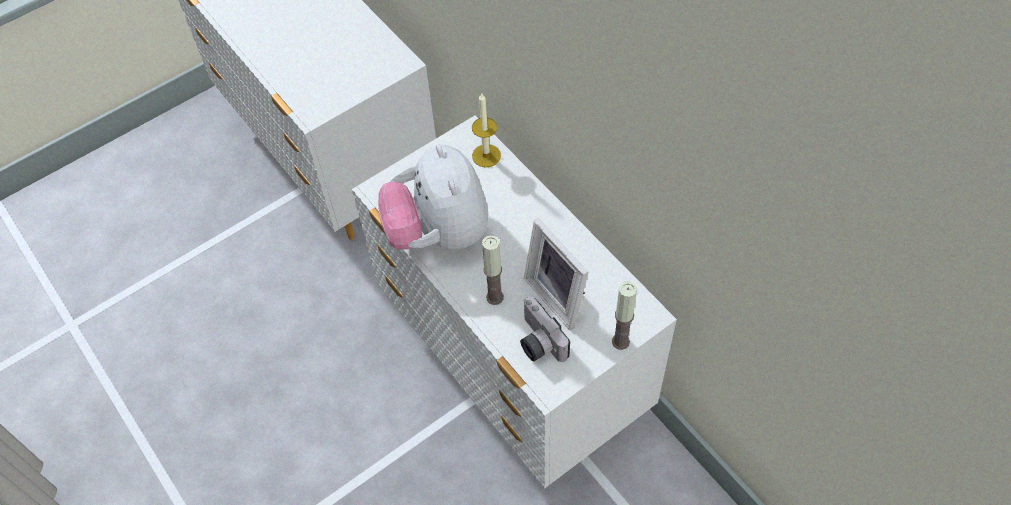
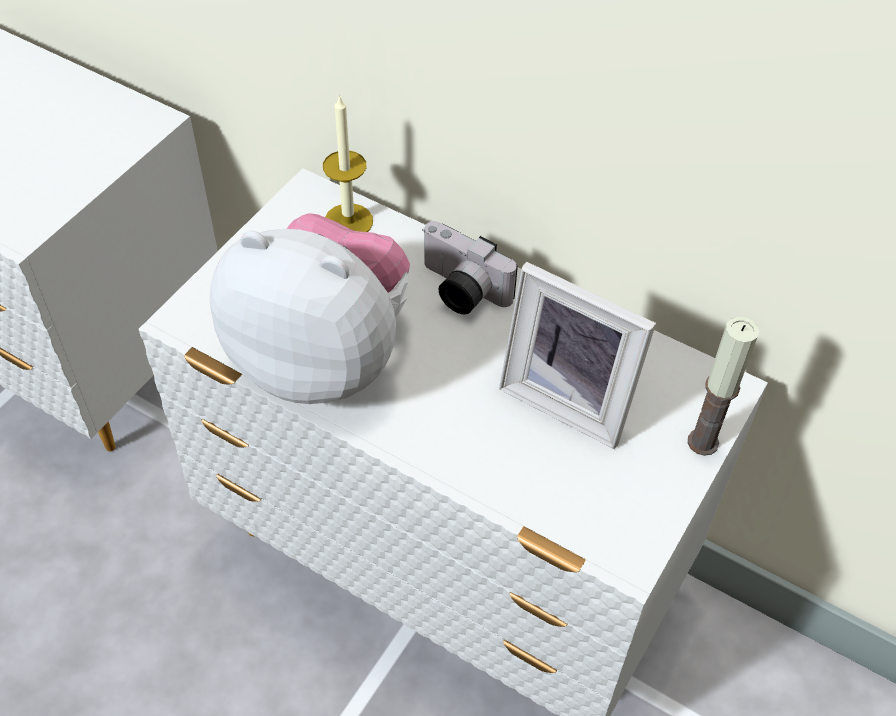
camera: 25 degrees left, 5 degrees down
plush toy [378,144,488,250] -> plush toy turned 150 degrees clockwise [209,213,410,404]
candle [482,235,504,305] -> none
camera [520,297,570,362] -> camera moved to [422,221,518,314]

